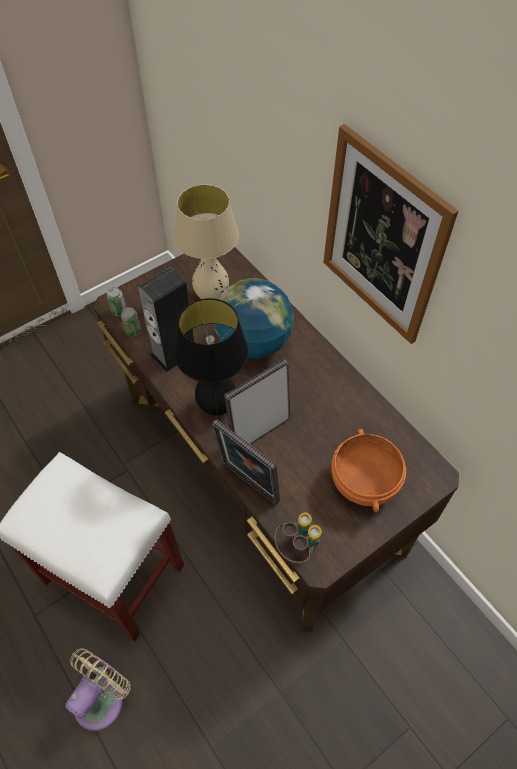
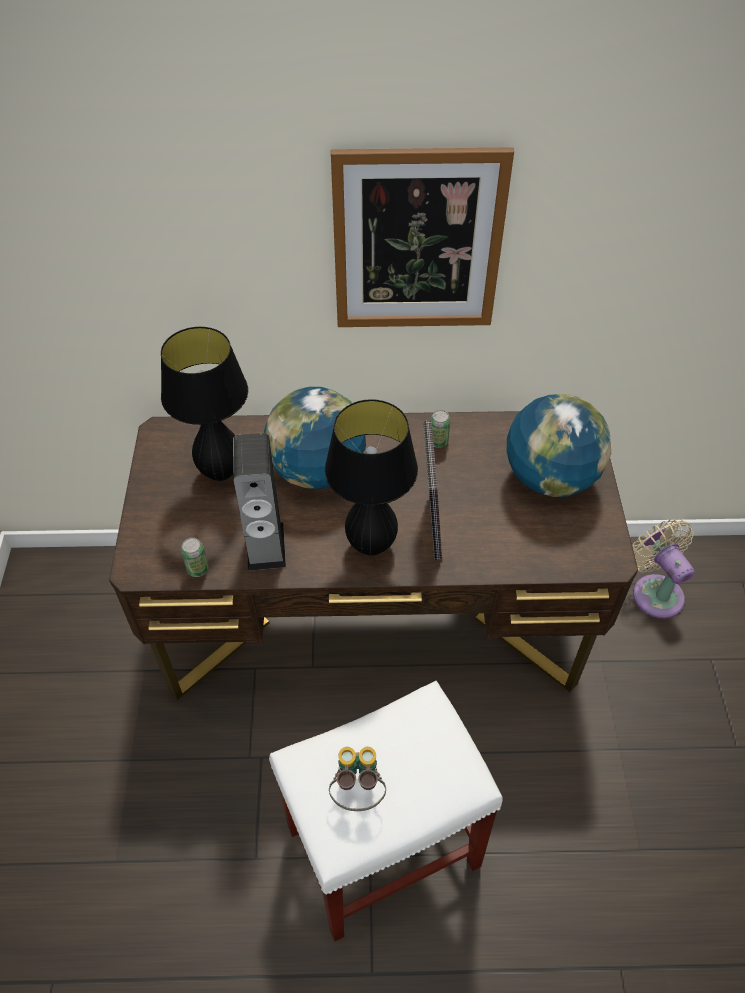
camera: 55 degrees left, 5 degrees down
beige fan [65,648,131,731] -> beige fan moved to [632,519,694,619]
can [106,287,126,316] -> can moved to [430,410,451,448]
beige table lamp [174,184,239,299] -> black table lamp [161,327,248,481]
picture frame [212,419,280,505] -> none
binoculars [274,512,322,564] -> binoculars moved to [329,747,386,811]
orange bowl [331,429,406,512] -> globe [507,394,611,497]

